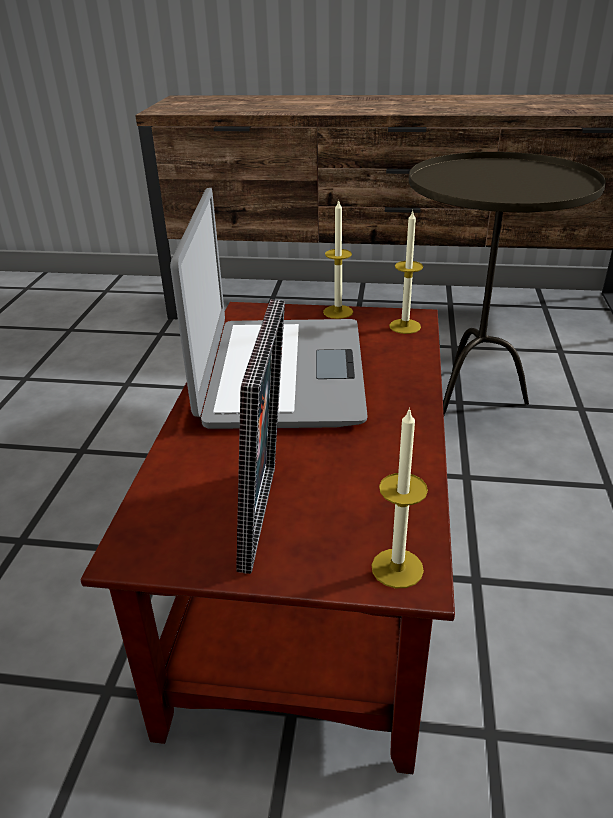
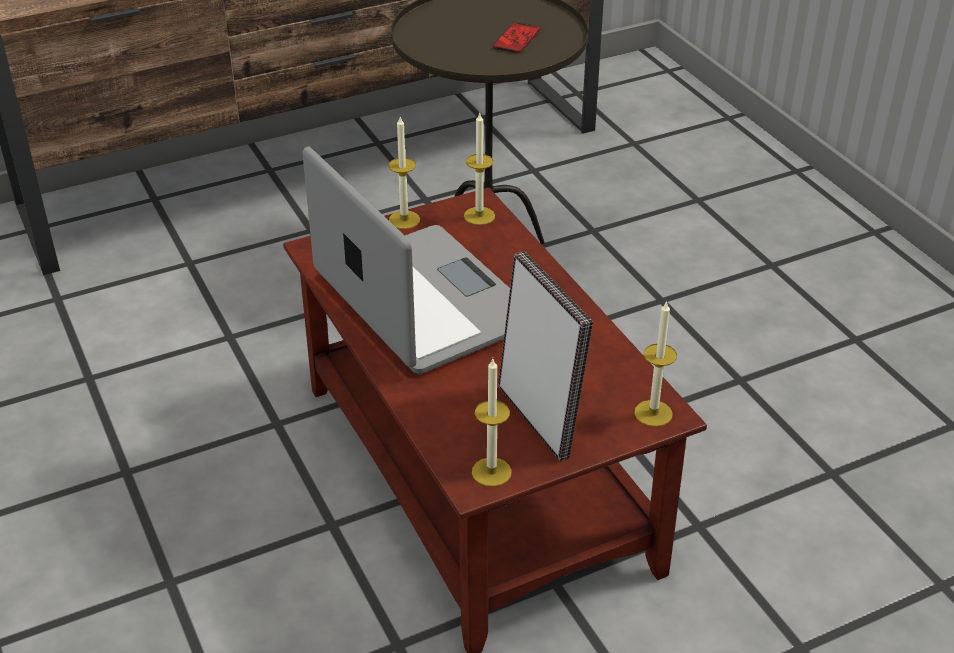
camera: 35 degrees left, 5 degrees up
none -> candle [472,359,512,487]
none -> phone [493,22,541,53]

